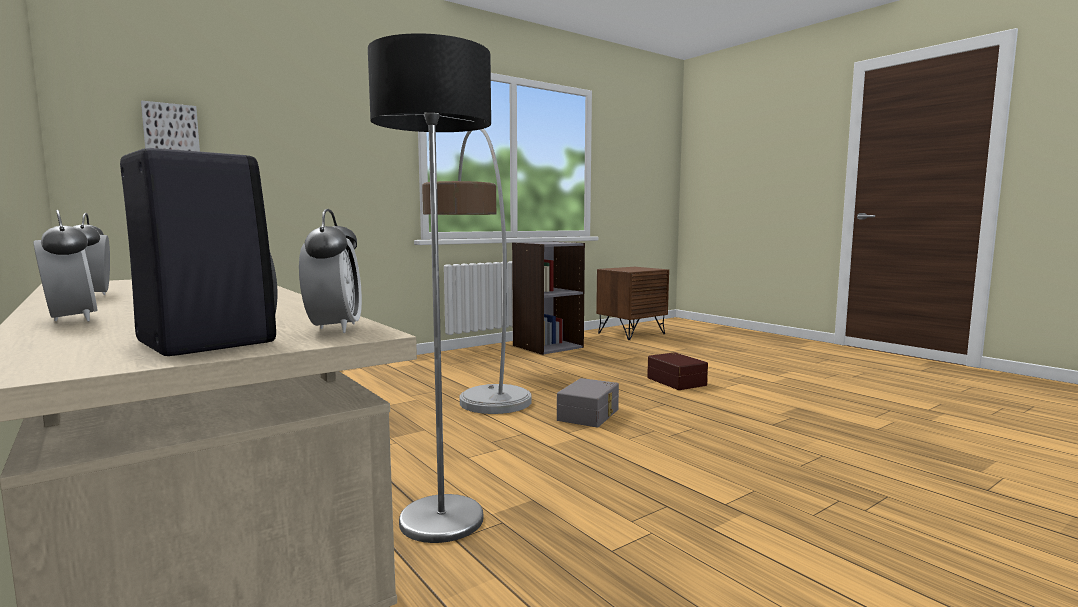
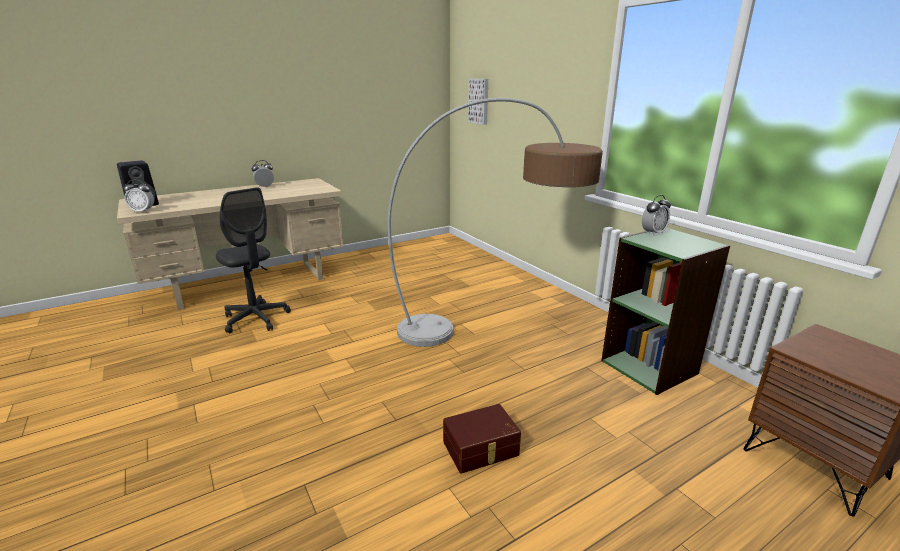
camera: 95 degrees right, 15 degrees up
alarm clock [33,210,98,322] -> alarm clock moved to [642,195,671,236]
floor lamp [368,34,491,543] -> grey office chair [216,187,291,333]
grey bookcase [512,242,585,355] -> green bookcase [601,228,730,395]
grey storage box [557,378,619,427] -> none

